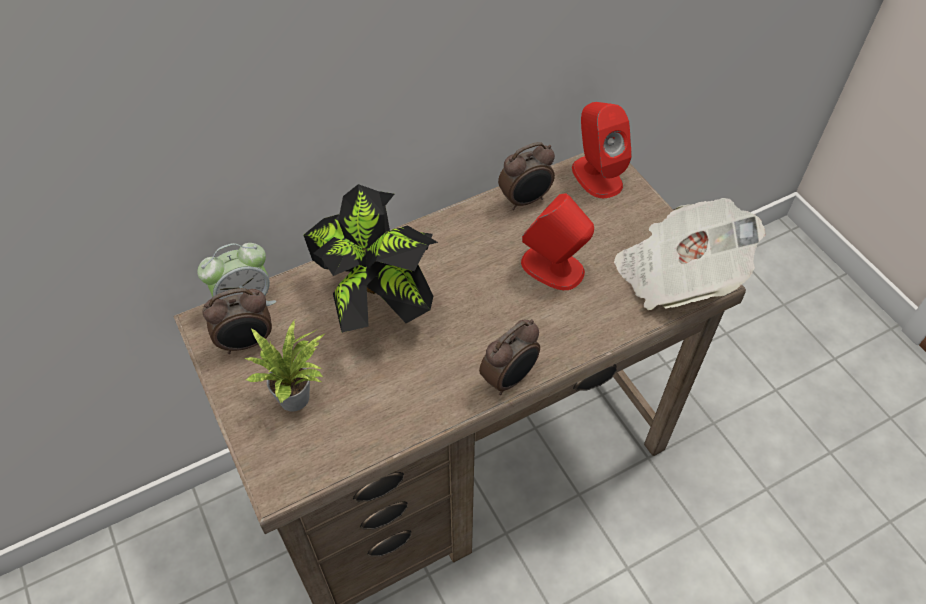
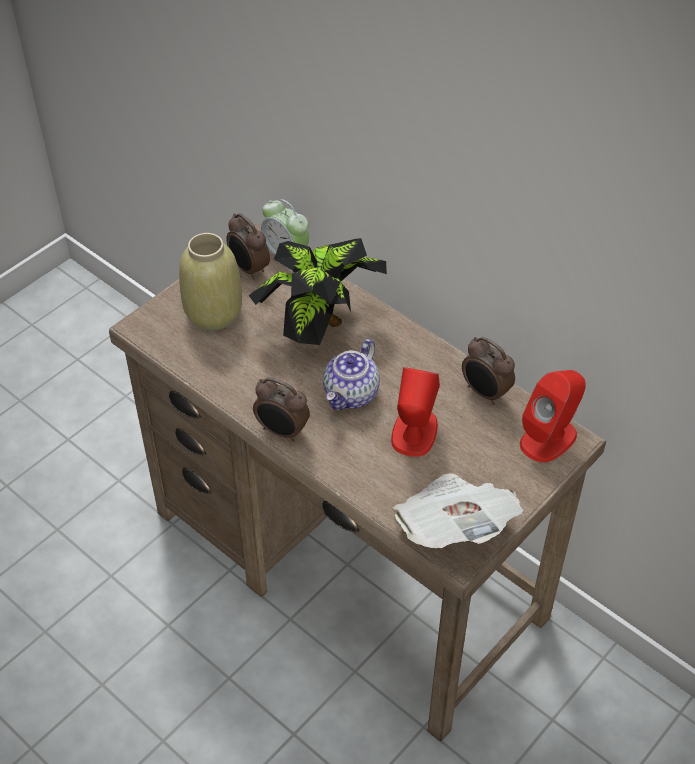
camera: 70 degrees right, 5 degrees down
potted plant [244,321,325,411] -> beige vase [179,233,242,330]
none -> teapot [323,339,380,410]

